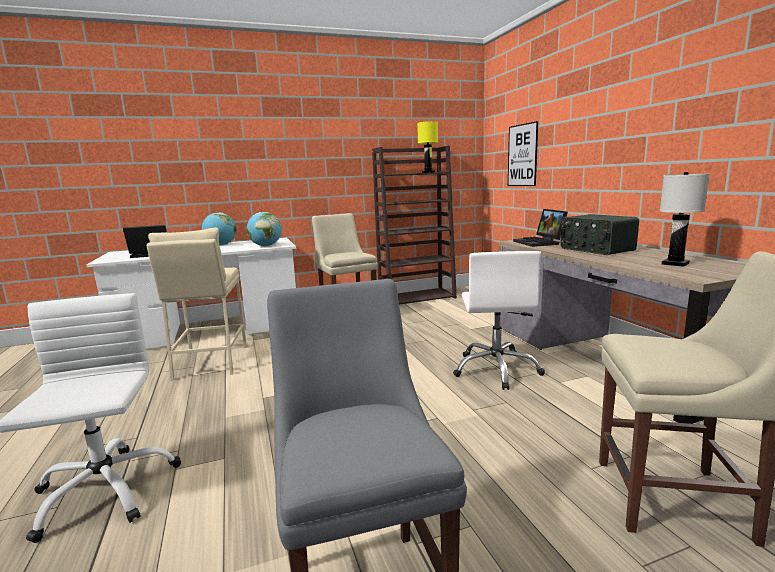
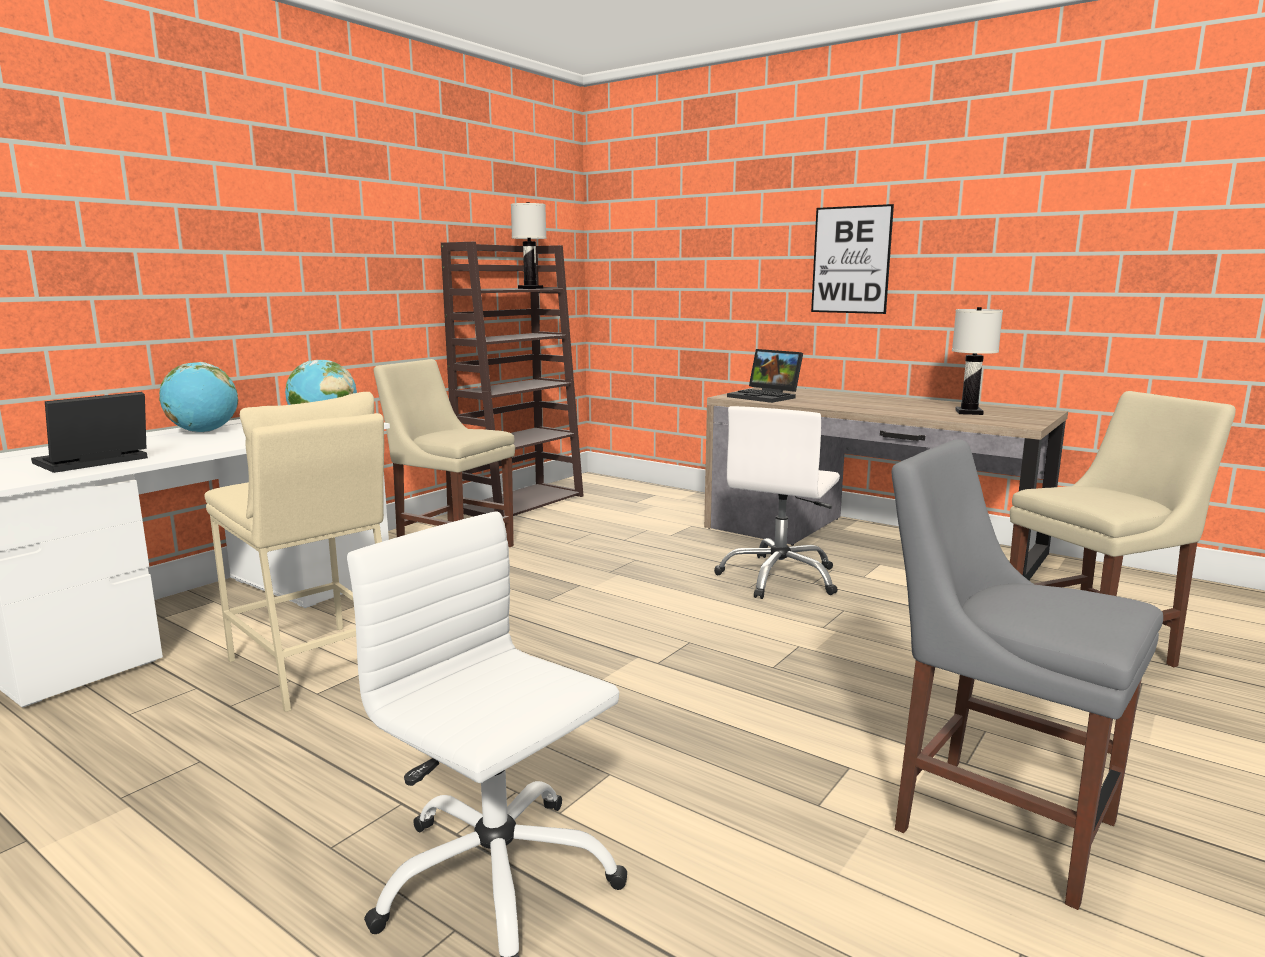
camera: 35 degrees left, 0 degrees up
yellow table lamp [417,121,438,173] -> white table lamp [511,202,546,289]
white office chair [453,251,545,390] -> white office chair turned 60 degrees clockwise [714,406,840,599]
picture [508,121,538,186] -> picture moved to [811,204,894,314]
radio [560,214,639,255] -> none

